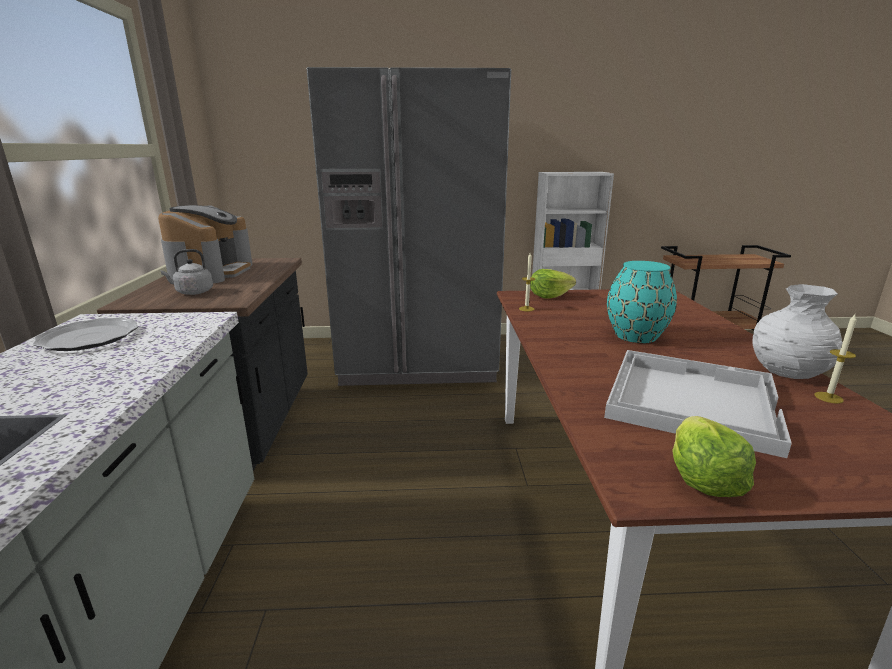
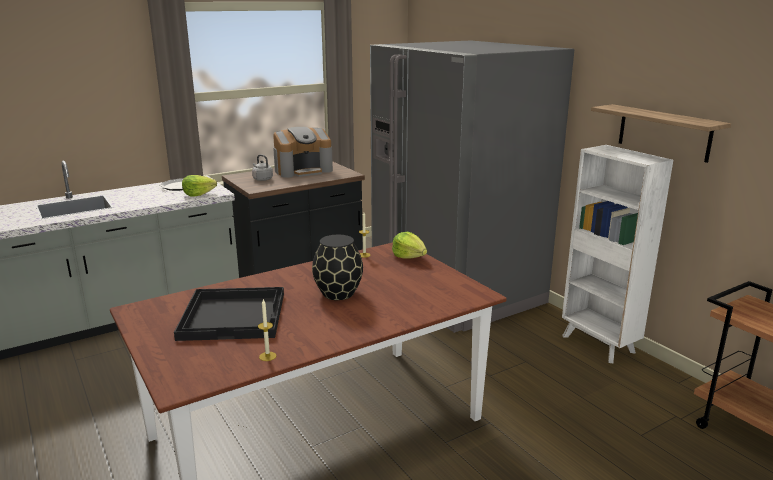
camera: 60 degrees right, 0 degrees up
white tray [604,350,792,458] -> black tray [174,287,284,341]
turquoise vase [607,261,677,343] -> black vase [312,235,363,300]
lettuce [672,416,756,497] -> lettuce moved to [182,175,217,197]
white vase [752,284,843,379] -> none
none -> shelf [591,104,731,163]

